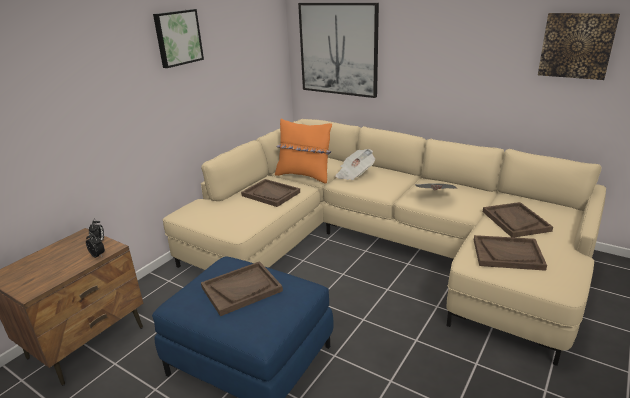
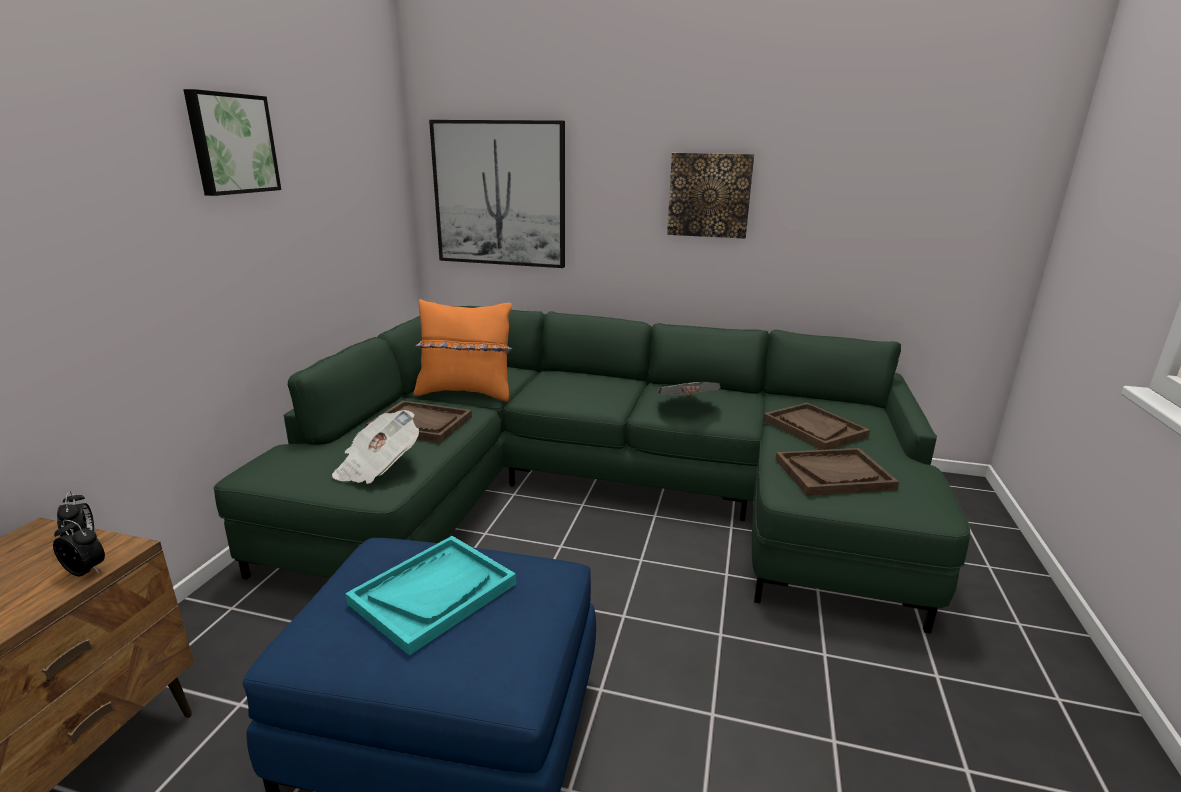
camera: 20 degrees left, 5 degrees down
beige sofa [163,119,606,366] -> green sofa [213,306,970,634]
brown tray [201,261,283,316] -> turquoise tray [345,536,516,656]
newspaper [335,149,375,180] -> newspaper moved to [332,410,419,484]
picture [538,13,620,80] -> picture moved to [667,153,754,239]

